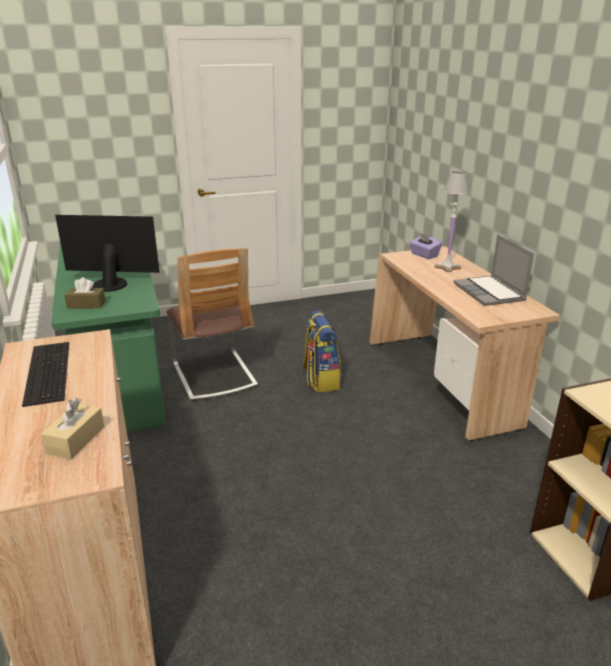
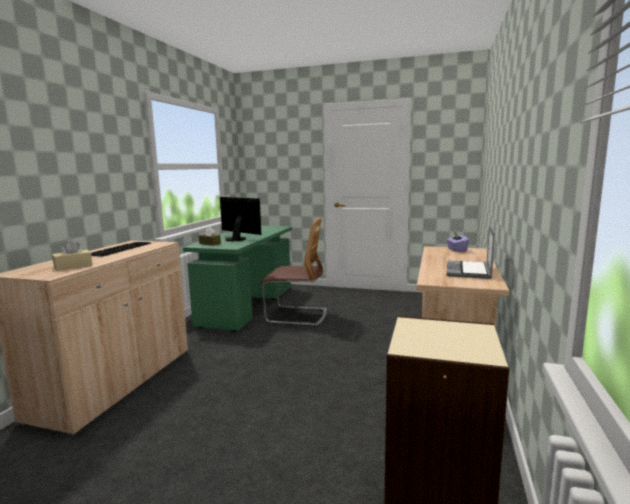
camera: 35 degrees right, 15 degrees down
chair [167,248,258,401] -> chair turned 90 degrees counterclockwise [261,218,327,326]
backpack [302,311,342,392] -> none
white table lamp [435,171,469,272] -> none

